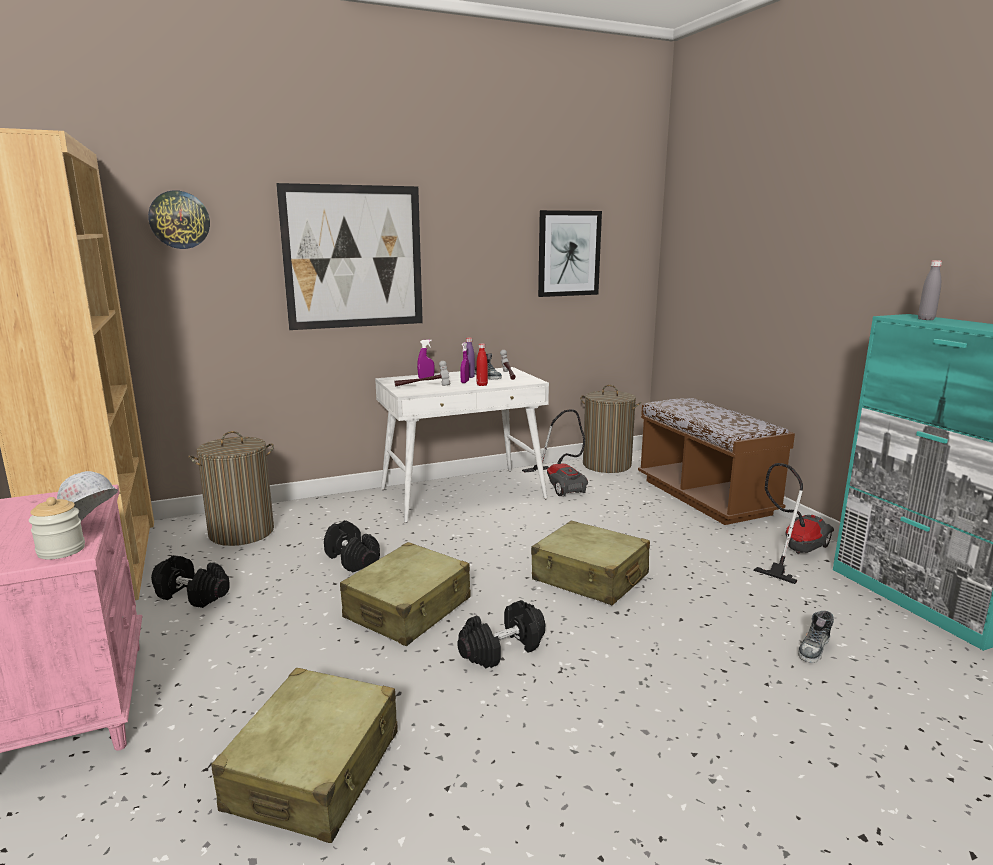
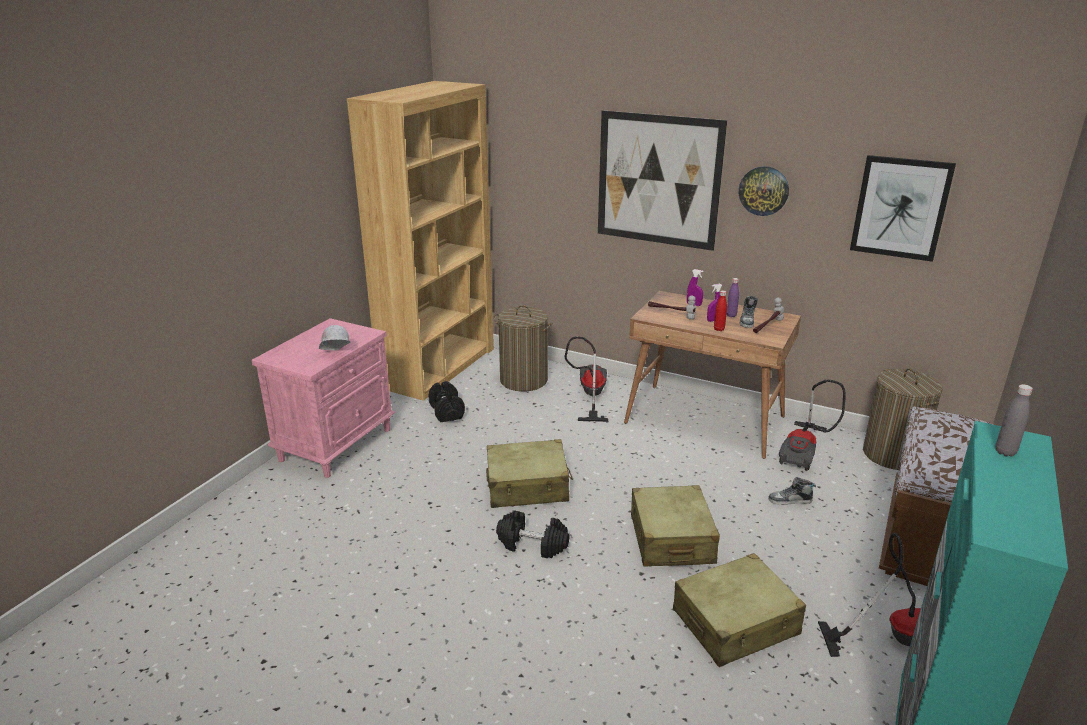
camera: 50 degrees right, 10 degrees up
jar [29,497,85,559] -> none
wall clock [148,190,210,249] -> wall clock moved to [739,166,789,216]
beige suitcase [211,668,398,843] -> beige suitcase moved to [673,553,806,667]
black dumbbell [324,520,380,572] -> none
white desk [375,367,549,523] -> brown desk [624,291,801,459]
shoe [798,611,834,663] -> shoe moved to [768,477,816,505]
none -> vacuum cleaner [564,336,609,422]

